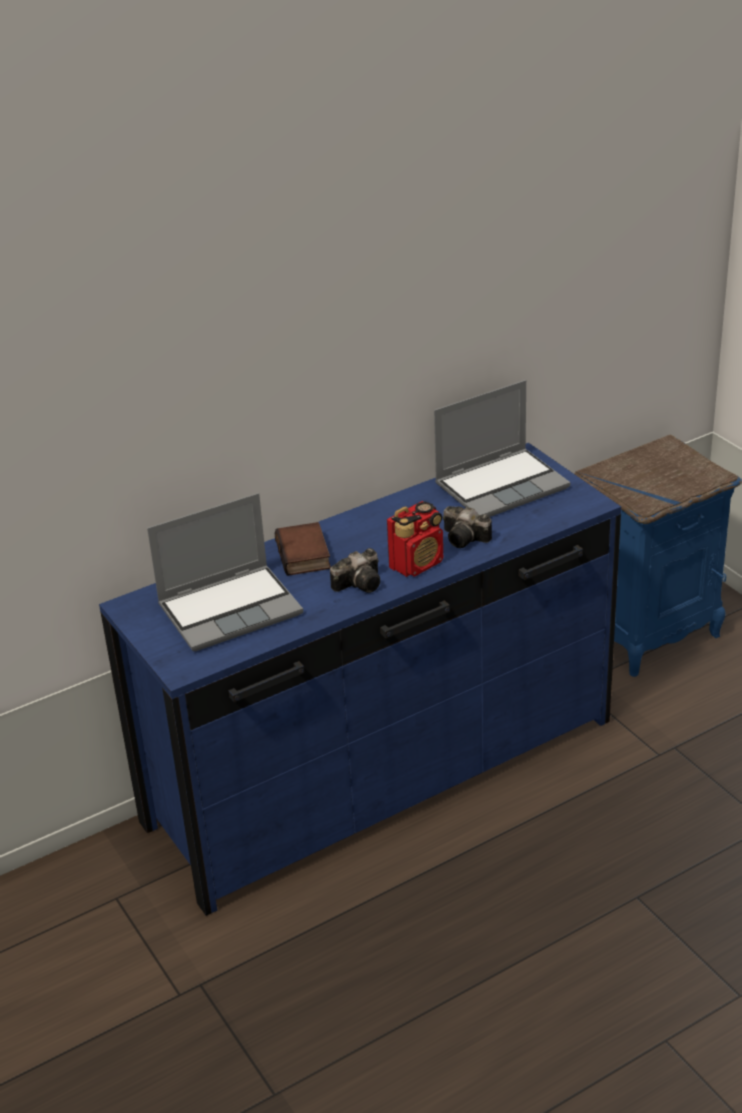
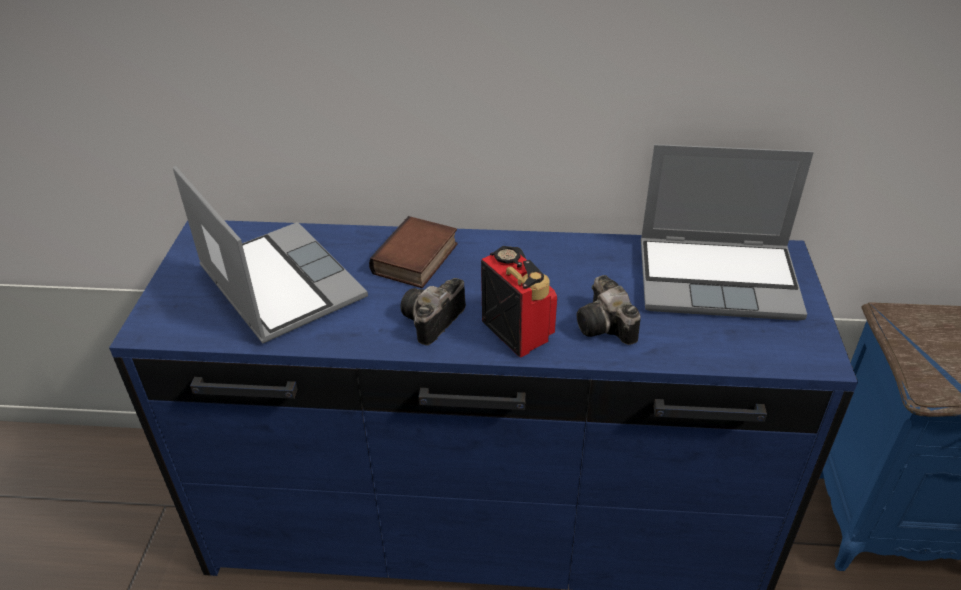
camera: 35 degrees right, 5 degrees up
laptop [147,493,303,651] -> laptop turned 135 degrees counterclockwise [173,166,368,344]
camera [330,548,380,593] -> camera turned 120 degrees clockwise [400,278,466,346]
radio [387,501,443,577] -> radio turned 120 degrees counterclockwise [481,246,557,357]

